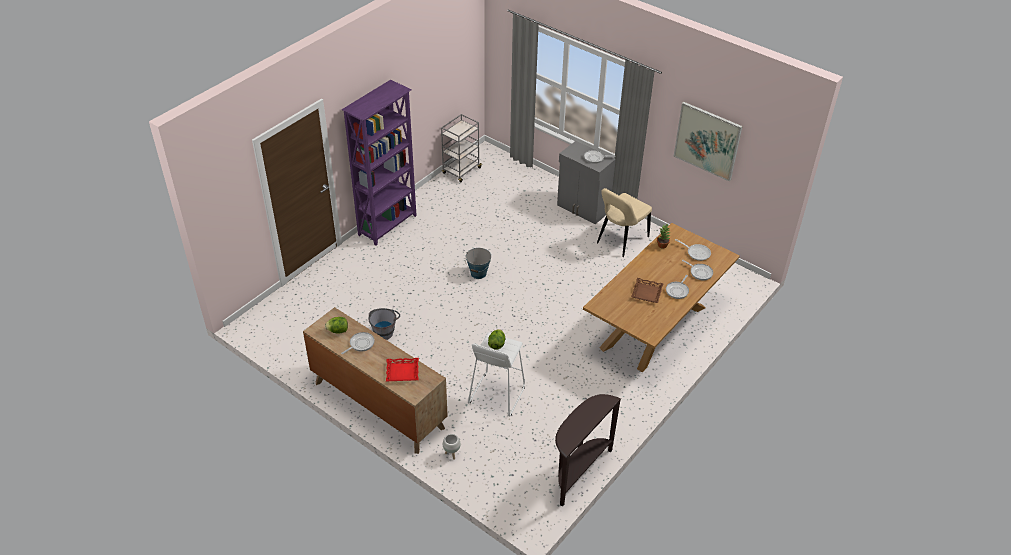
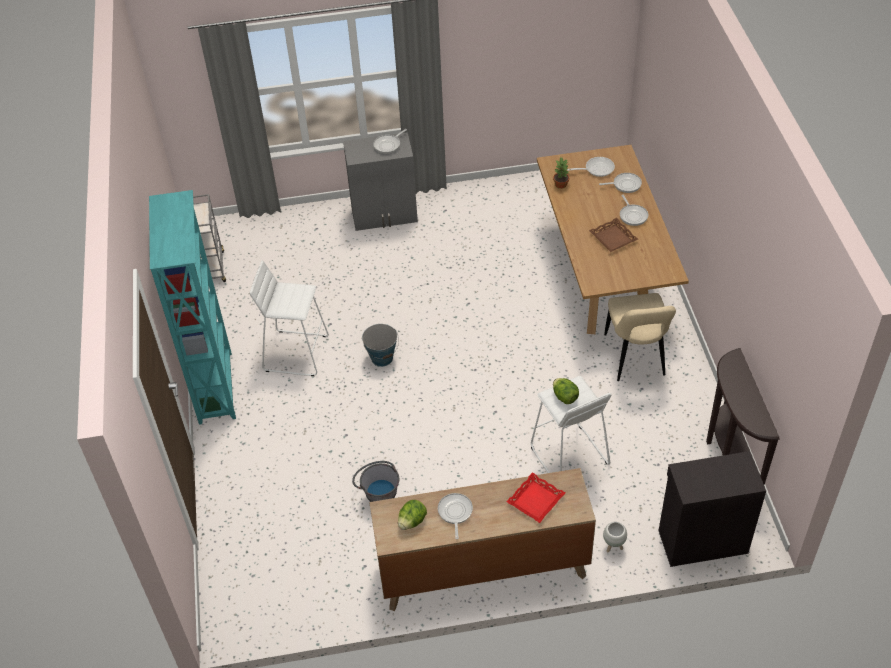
camera: 45 degrees left, 5 degrees up
purple bookcase [342,80,417,246] -> turquoise bookcase [149,190,236,425]
beige chair [597,188,652,257] -> beige chair moved to [604,293,676,381]
picture [673,102,743,182] -> none
none -> white stool [250,260,329,376]
none -> black cabinet [658,451,766,567]

